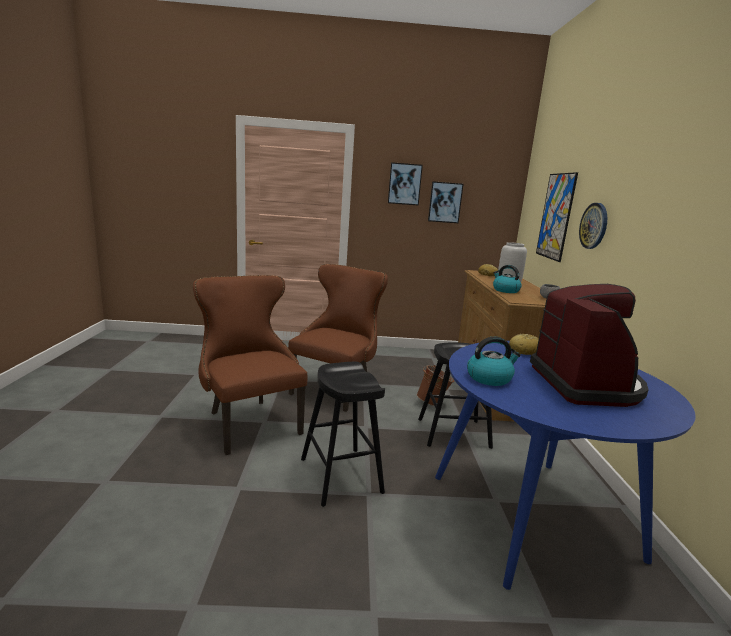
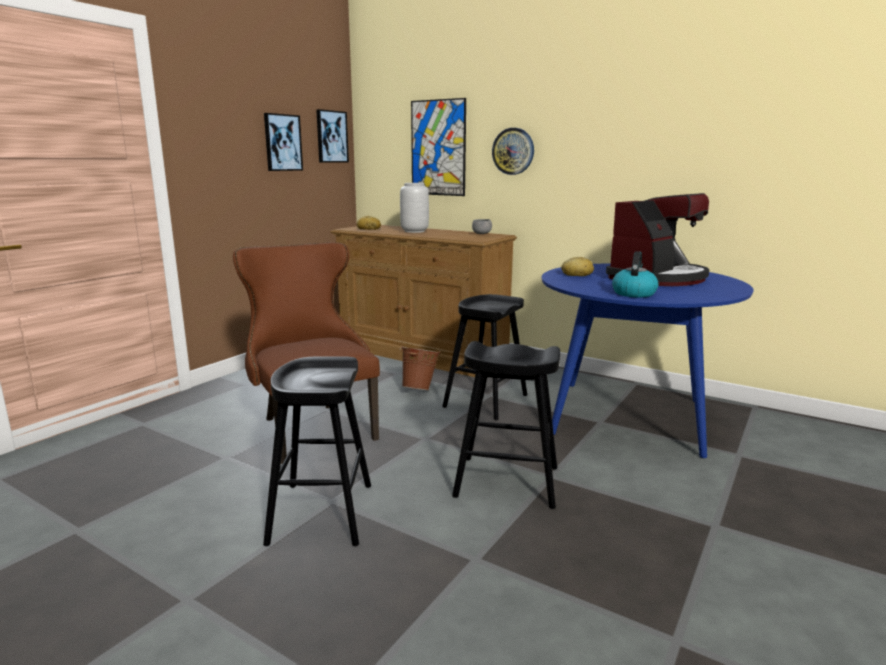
camera: 55 degrees left, 0 degrees up
brown chair [193,275,307,455] -> black stool [263,356,371,546]
picture [388,162,423,206] -> picture moved to [316,109,349,163]
kettle [493,265,522,293] -> none
coffee machine [530,284,648,407] -> coffee machine turned 105 degrees clockwise [606,193,710,286]

